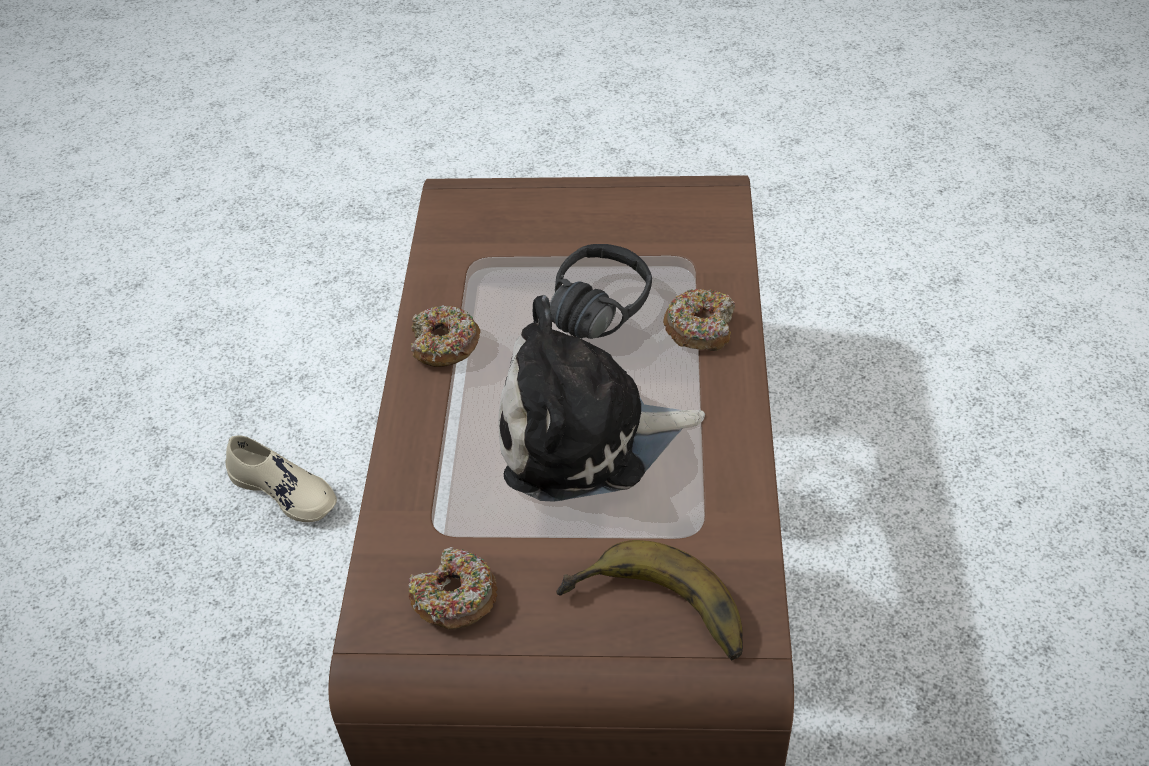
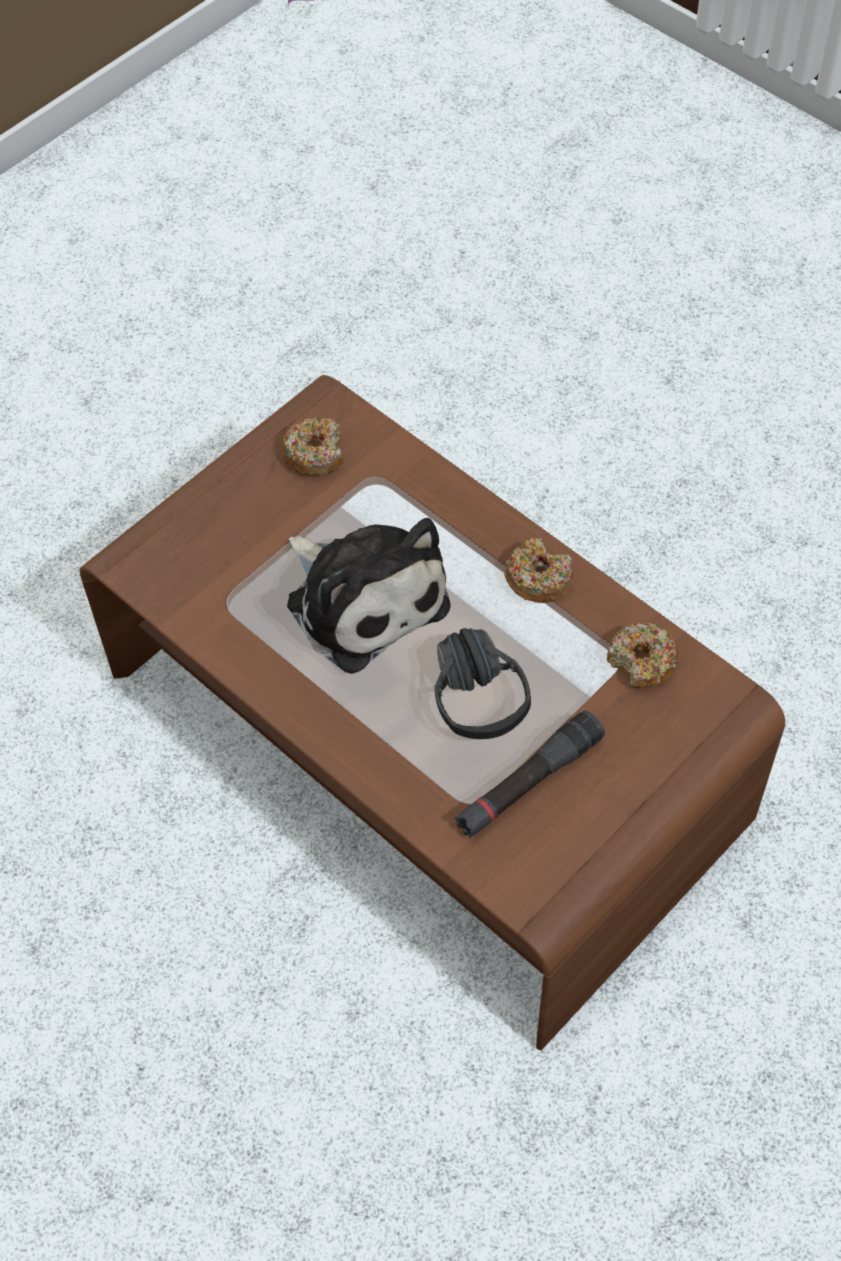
camera: 130 degrees right, 10 degrees up
beige shoe [225,435,337,522] -> none
plush toy [498,295,705,502] -> plush toy turned 105 degrees clockwise [287,518,451,674]
banana [556,540,743,660] -> none
donut [663,289,735,351] -> donut moved to [607,623,679,688]
none -> black flashlight [455,710,605,838]

